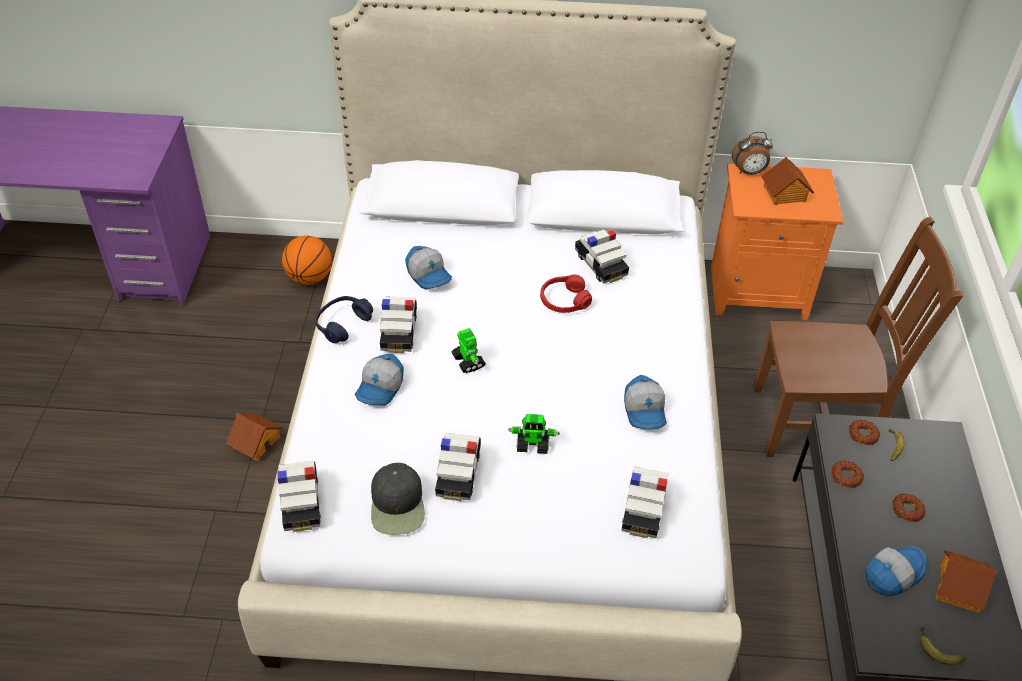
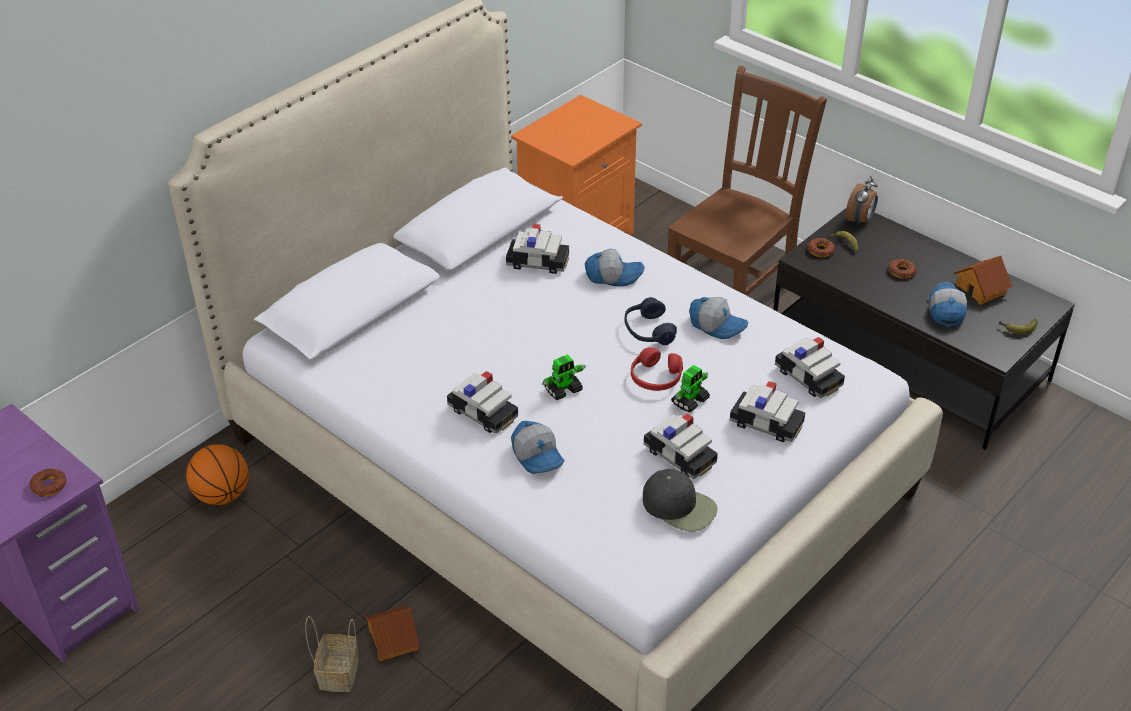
camera: 50 degrees left, 5 degrees down
toy car [277,461,321,532] -> toy car moved to [730,381,805,442]
blue headphones [315,296,373,343] -> blue headphones moved to [624,297,677,345]
cap [405,246,452,290] -> cap moved to [585,248,645,286]
toy robot [451,328,486,373] -> toy robot turned 135 degrees clockwise [542,354,586,400]
red headphones [540,275,592,313] -> red headphones moved to [631,347,683,391]
alarm clock [732,132,773,175] -> alarm clock moved to [845,176,878,226]
toy house [761,157,814,205] -> none
donut [831,460,864,488] -> donut moved to [30,468,67,497]
none -> basket [305,616,359,692]

